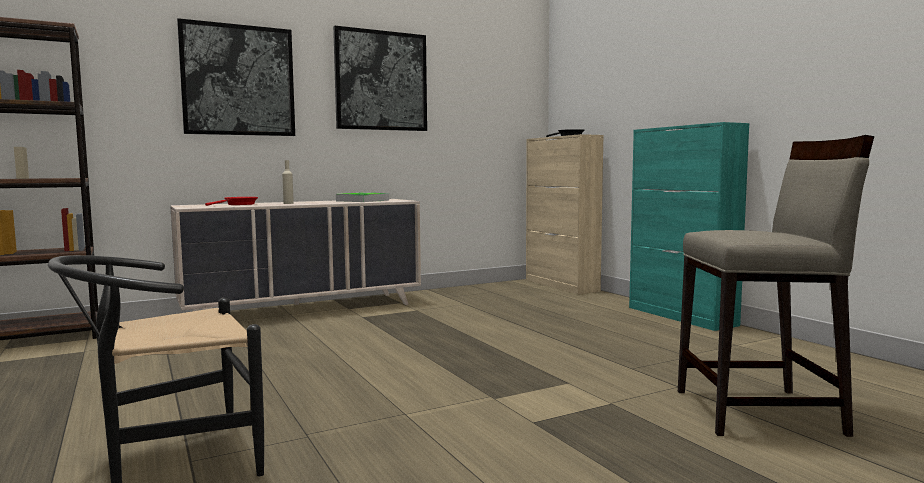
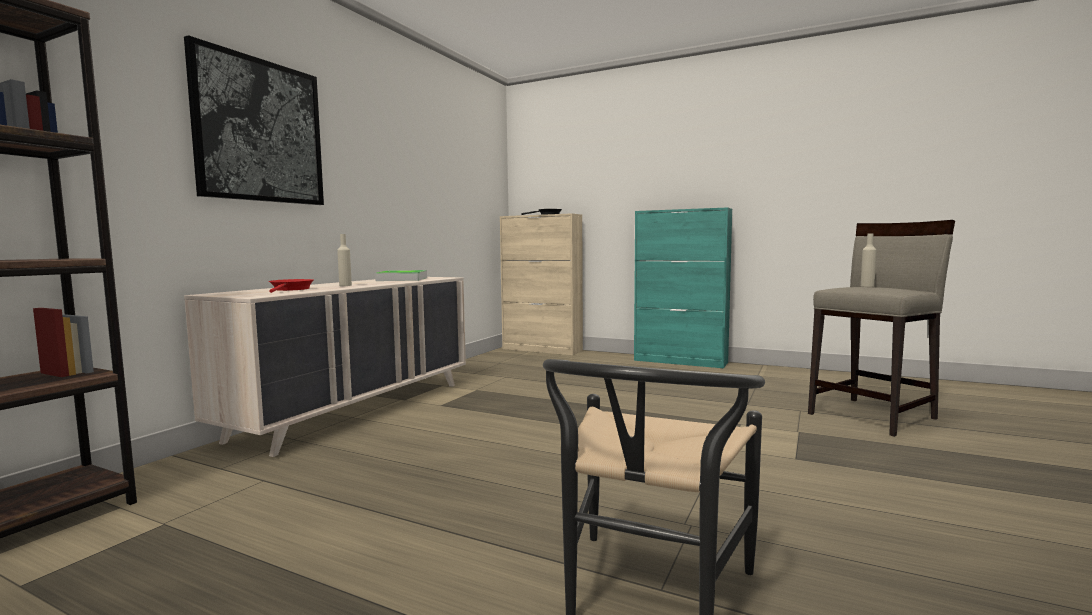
camera: 35 degrees left, 0 degrees up
picture [333,26,427,131] -> none
none -> beige bottle [861,234,877,287]

